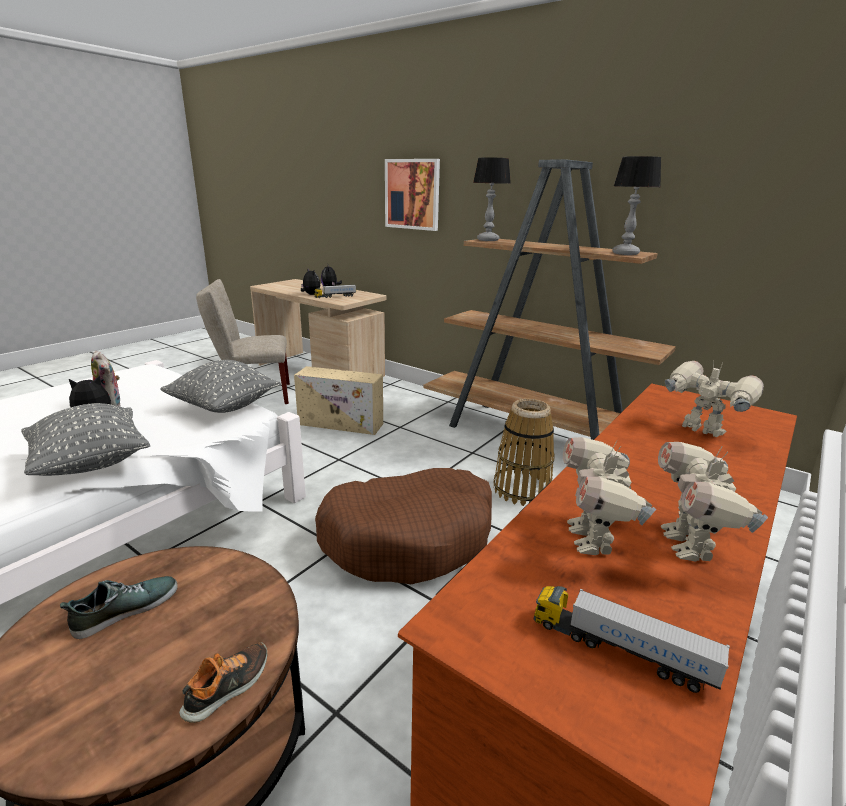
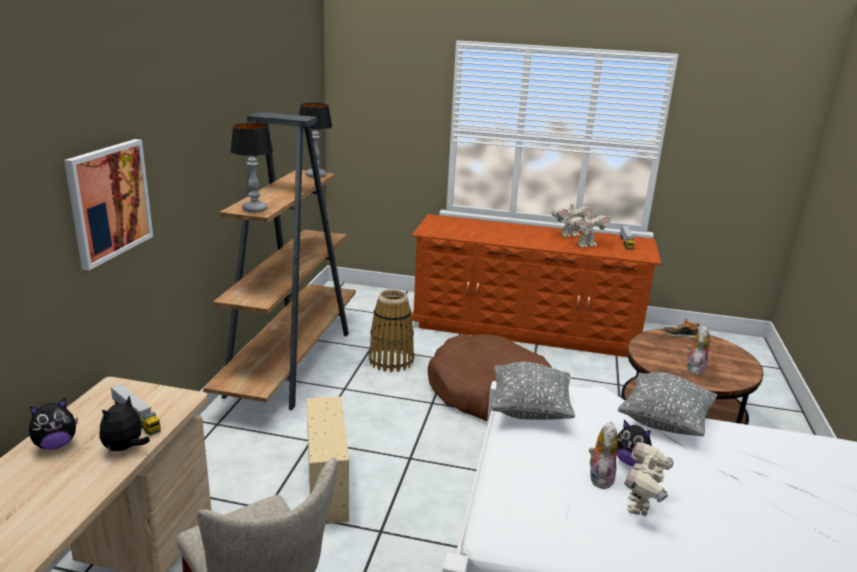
camera: 115 degrees left, 0 degrees up
shoe [60,576,178,639] -> plush toy [687,326,710,375]
toy robot [665,361,764,437] -> toy robot moved to [624,442,673,516]

